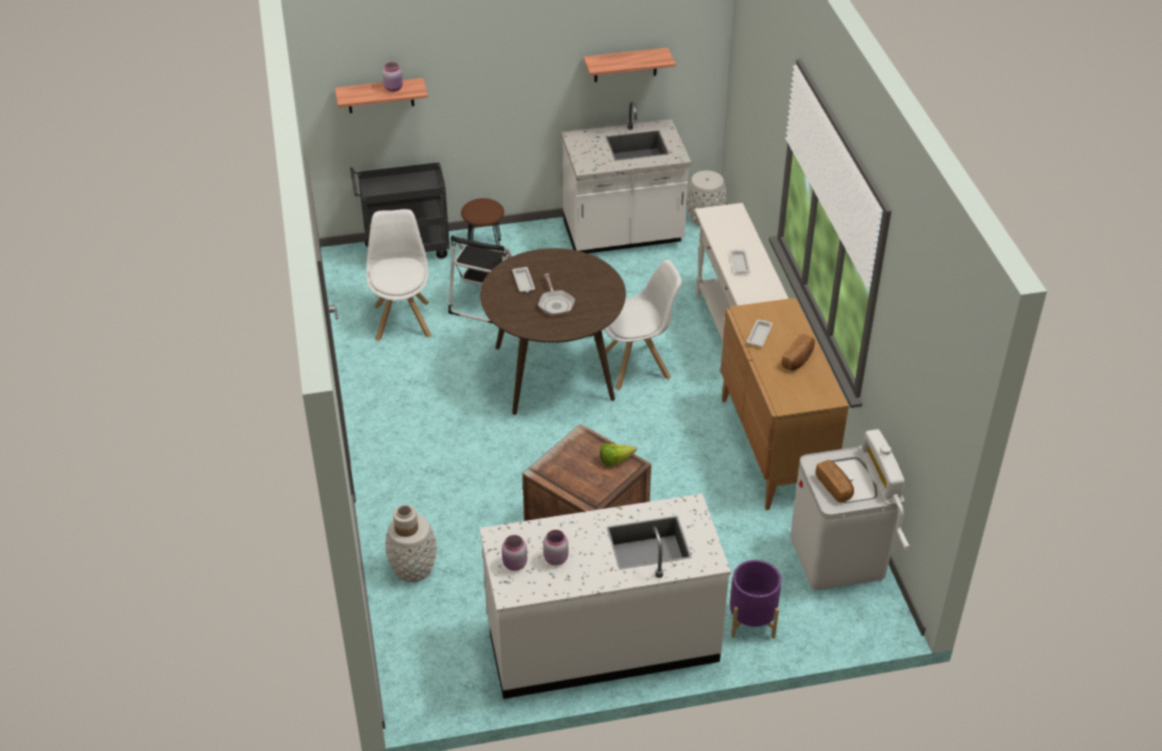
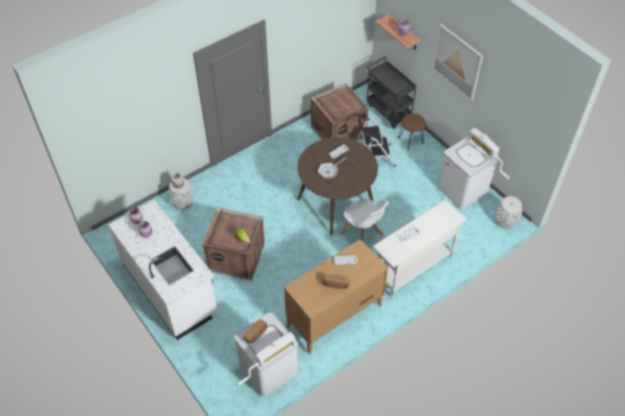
camera: 65 degrees right, 10 degrees up
white chair [366,209,431,341] -> crate [311,83,369,141]
white counter [561,102,691,253] -> white washing machine [438,128,510,209]
shelf [583,47,676,82] -> none
purple planter [730,560,782,638] -> none
none -> picture [432,24,483,101]

